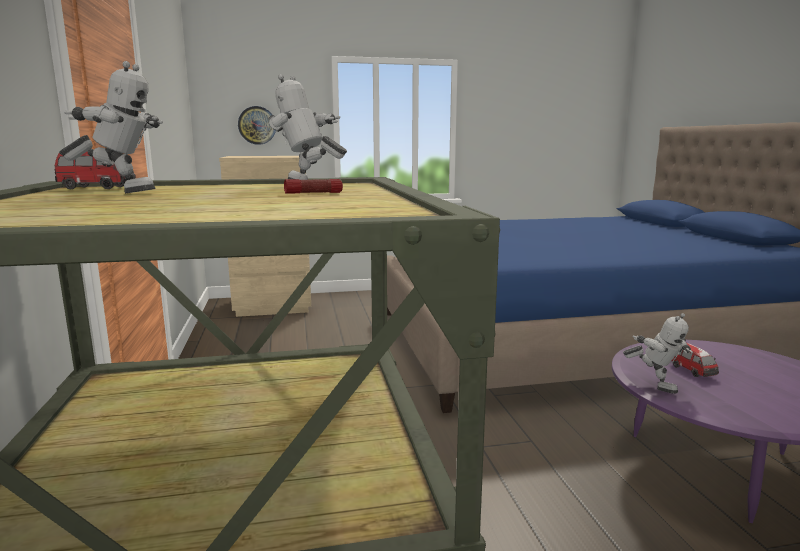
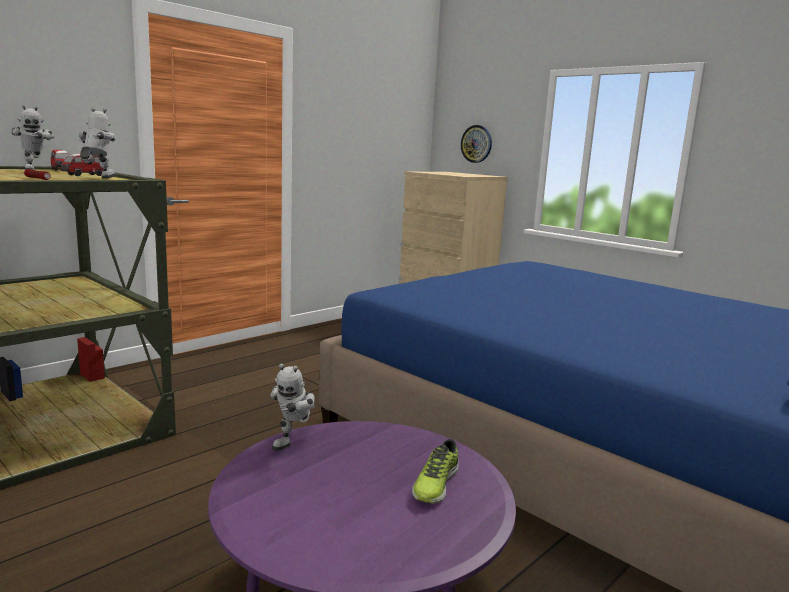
camera: 55 degrees right, 0 degrees up
toy car [672,343,719,377] -> toy car moved to [60,153,103,176]
none -> shoe [412,439,459,503]

